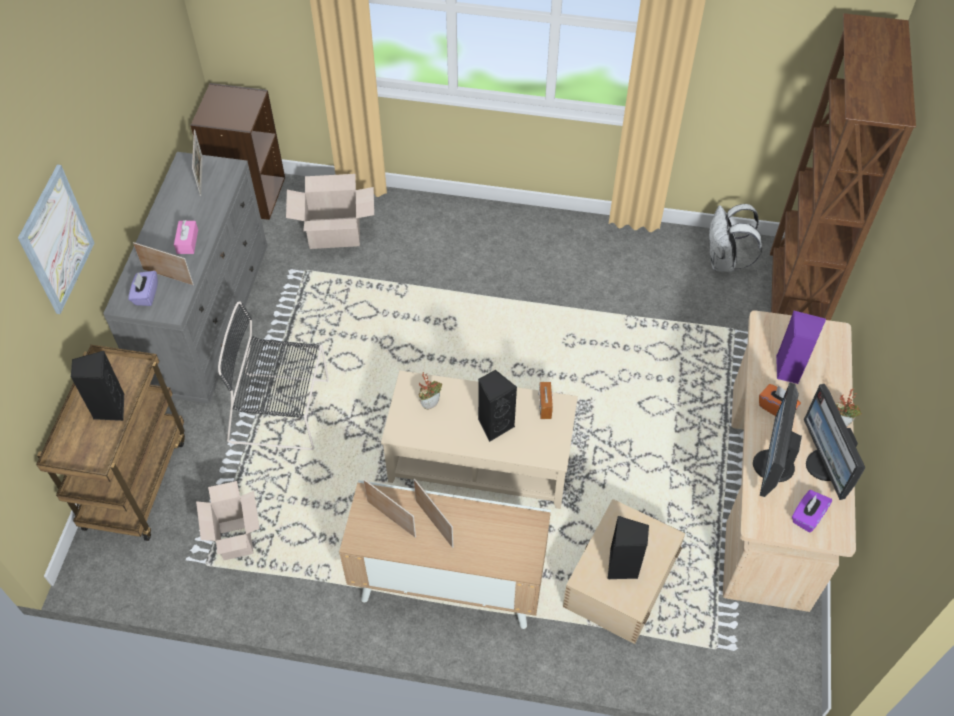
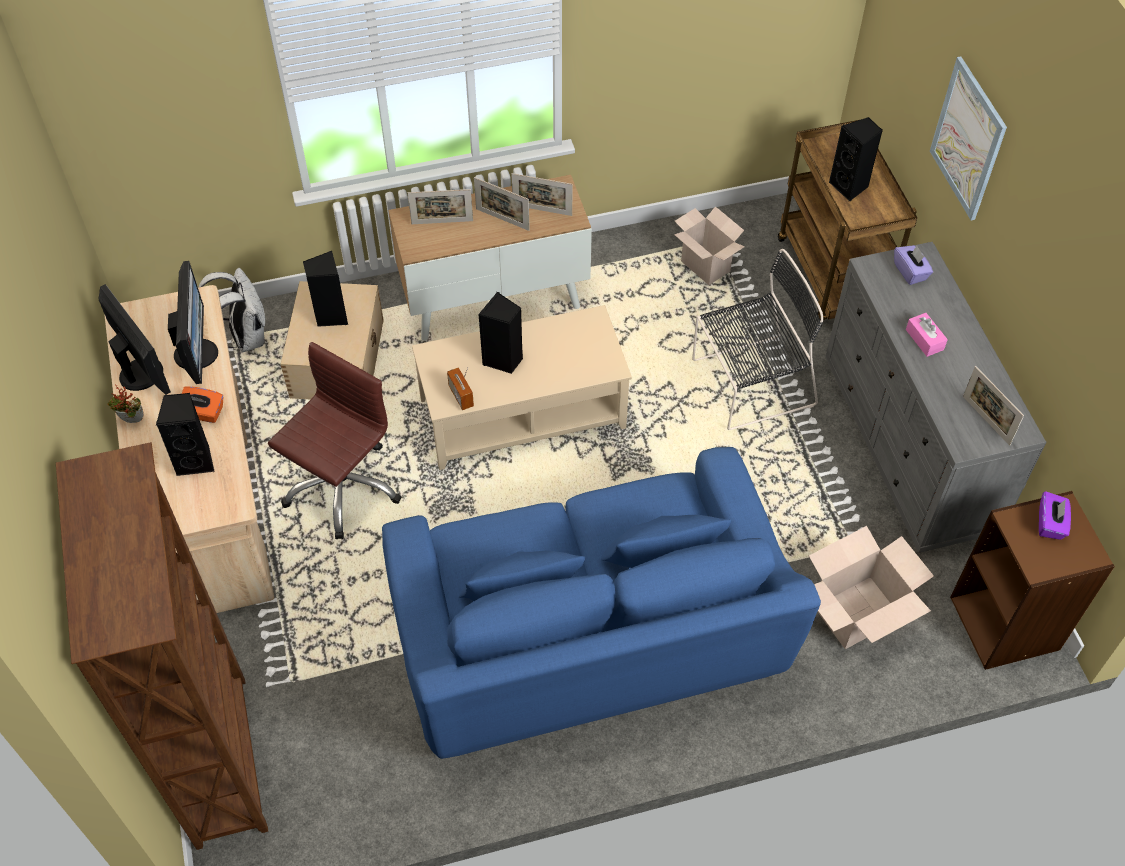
camera: 155 degrees right, 0 degrees up
picture frame [133,242,194,285] -> picture frame moved to [408,189,473,224]
potted plant [418,372,442,410] -> none
white backpack [708,204,762,272] -> white backpack moved to [199,268,265,352]
purple speaker [776,310,826,384] -> black speaker [156,393,215,476]
purple tissue box [792,490,832,532] -> purple tissue box moved to [1039,491,1071,540]
none -> brown office chair [268,342,401,539]
none -> blue sofa [382,447,821,759]

